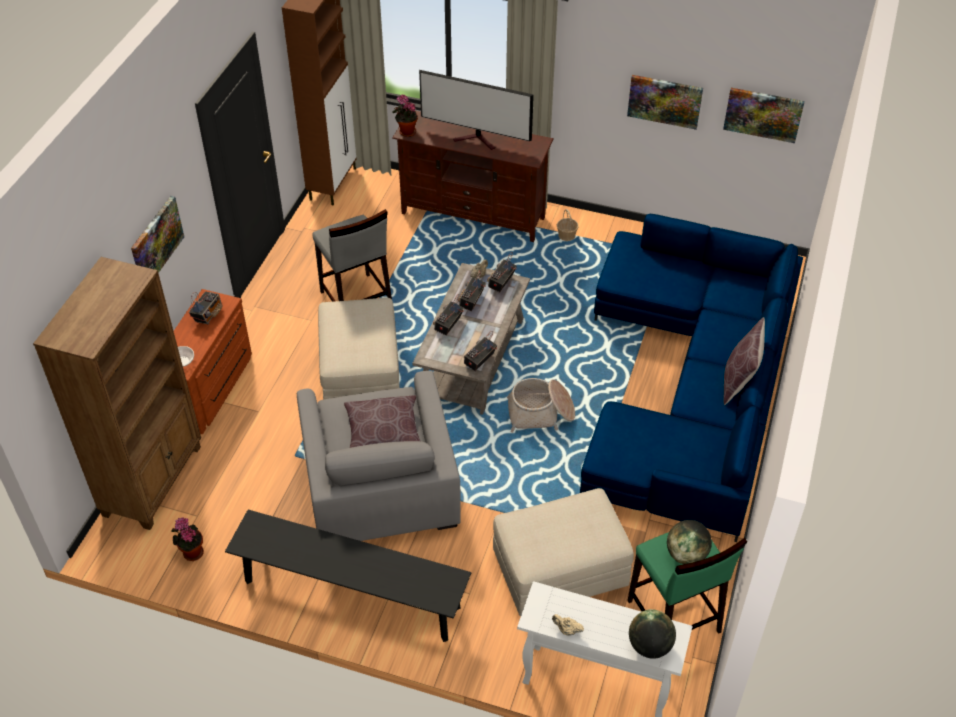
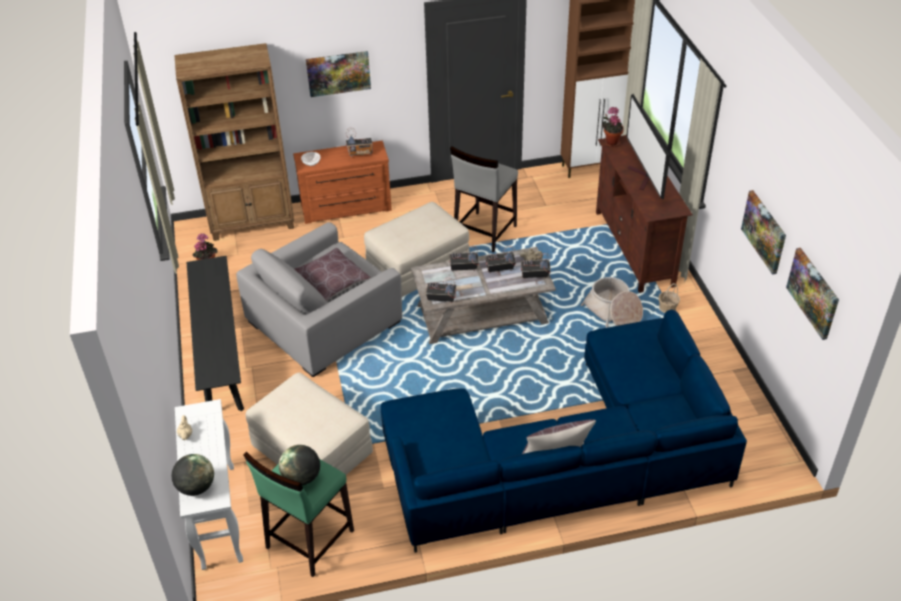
camera: 60 degrees right, 5 degrees down
basket [507,378,575,433] -> basket moved to [581,277,643,327]

